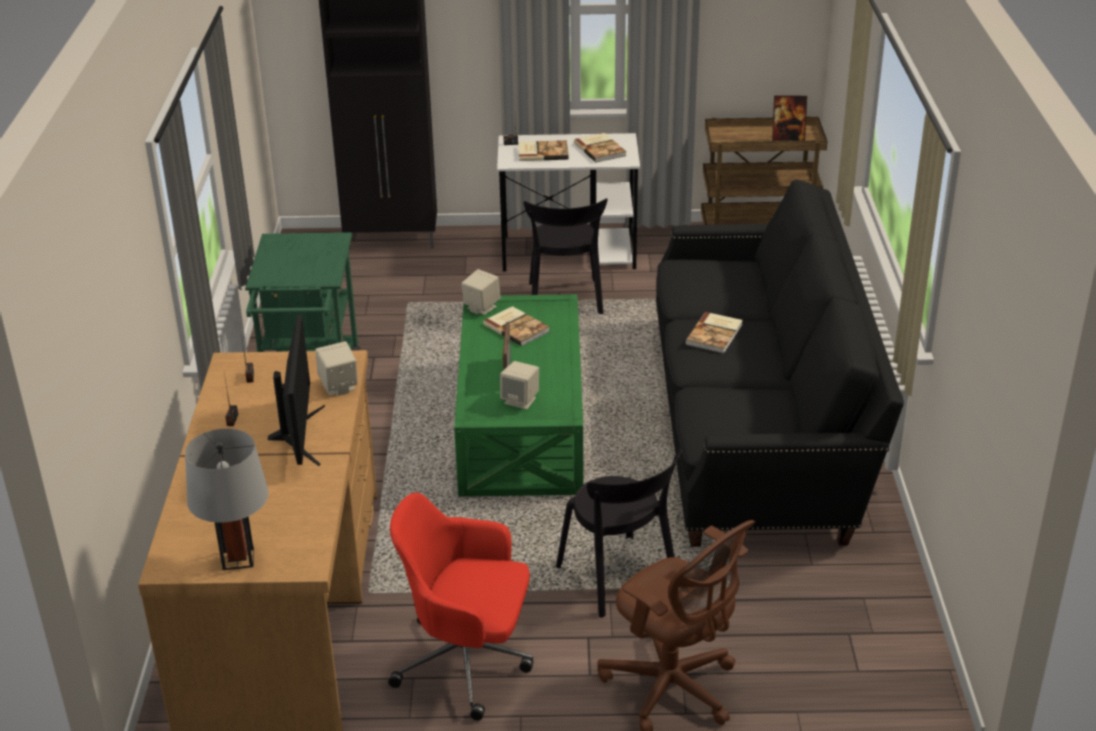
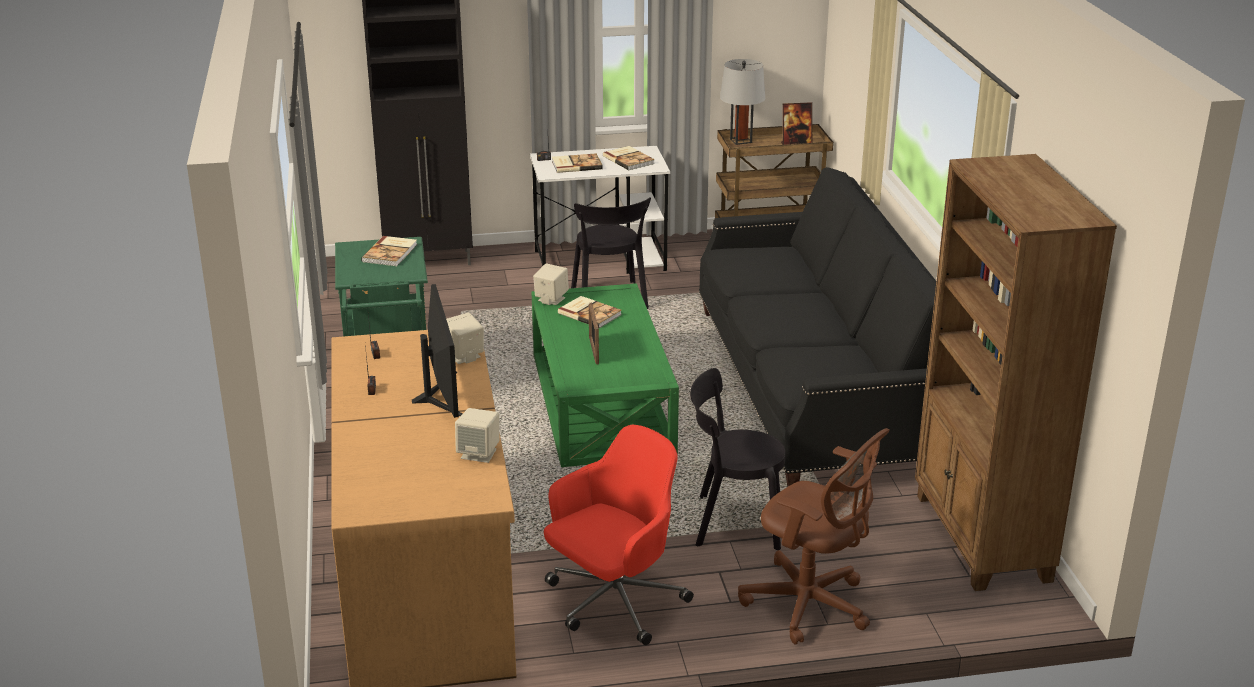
camera: 10 degrees left, 5 degrees down
grey table lamp [185,428,269,570] -> grey table lamp moved to [720,59,765,145]
red office chair [388,493,533,721] -> red office chair turned 135 degrees clockwise [544,425,694,645]
beige speaker [500,361,539,410] -> beige speaker moved to [455,408,499,463]
black chair [556,448,682,618] -> black chair turned 135 degrees clockwise [690,368,785,550]
book [685,312,743,353] -> book moved to [361,236,417,266]
none -> brown bookcase [915,154,1117,591]

